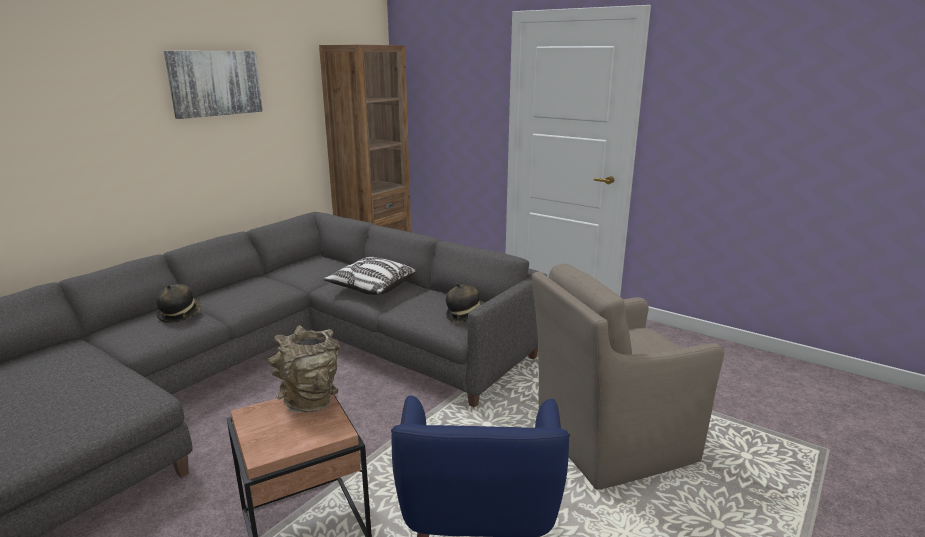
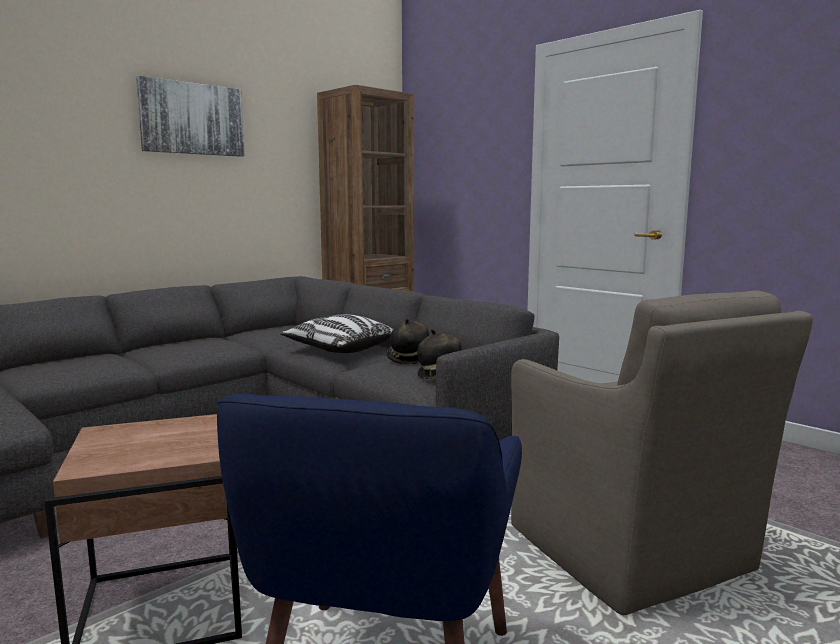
camera: 10 degrees right, 10 degrees down
hat [156,284,201,323] -> hat moved to [387,319,429,364]
brown vase [267,325,341,412] -> none
brown armchair [532,263,724,490] -> brown armchair turned 105 degrees counterclockwise [511,291,813,615]

